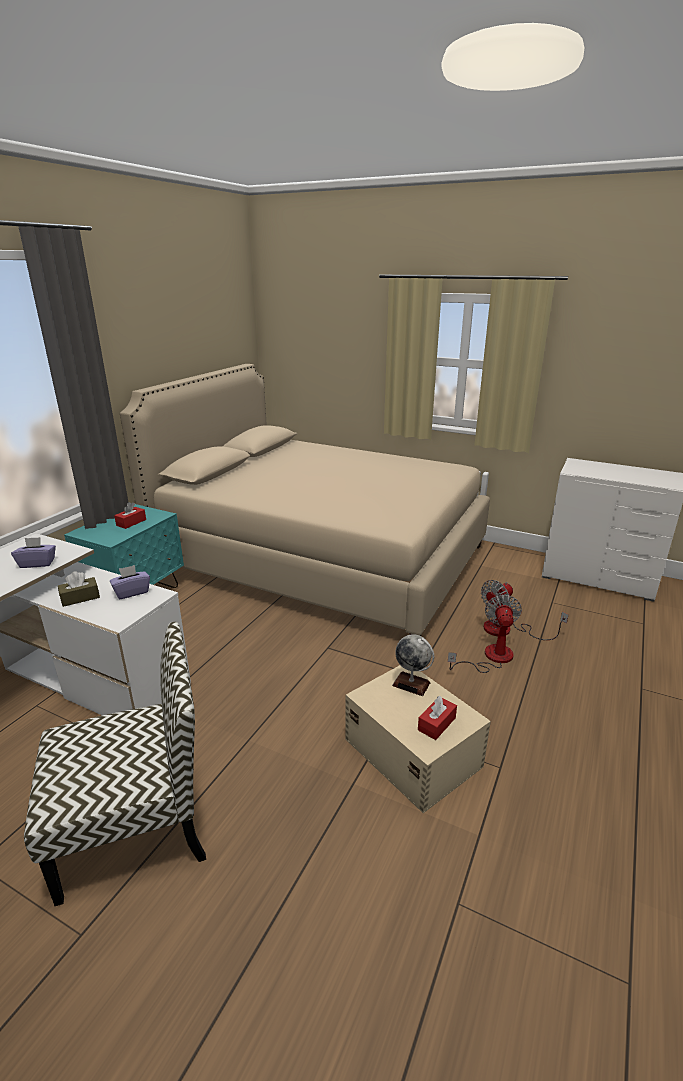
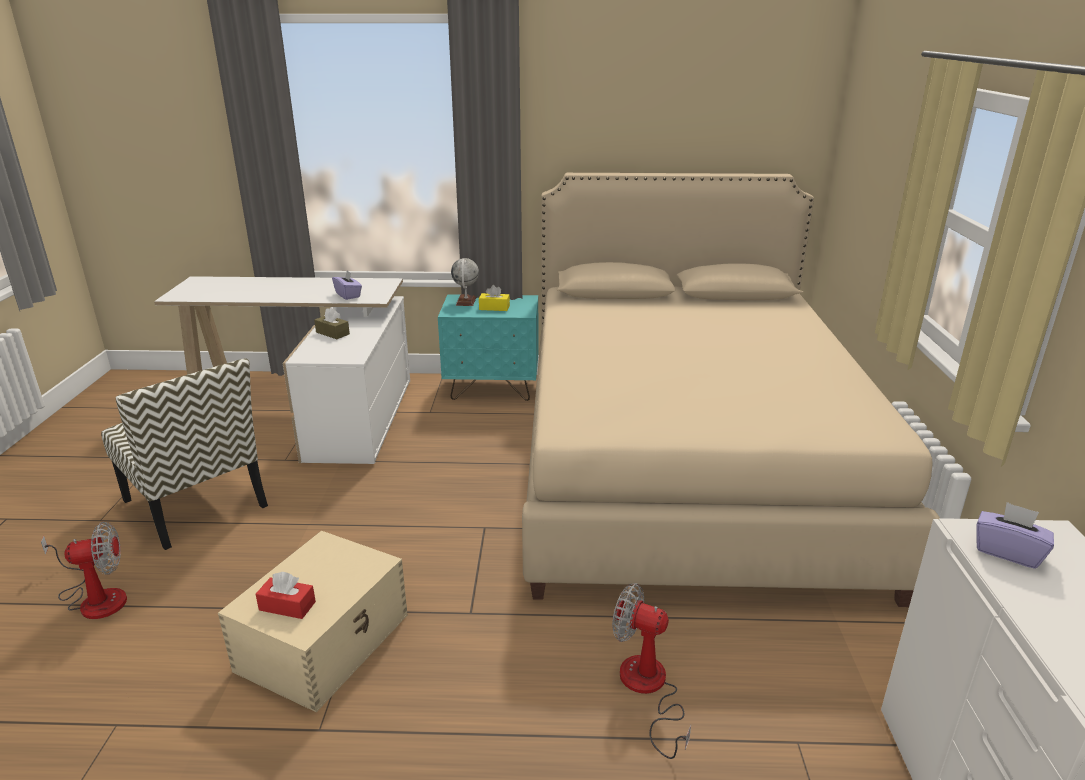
camera: 65 degrees right, 0 degrees up
purple tissue box [110,565,150,600] -> purple tissue box moved to [976,502,1054,569]
red tissue box [114,502,146,529] -> yellow tissue box [479,285,510,311]
globe [392,634,434,696] -> globe moved to [451,258,479,306]
fan [448,595,522,673] -> fan moved to [41,522,127,619]

